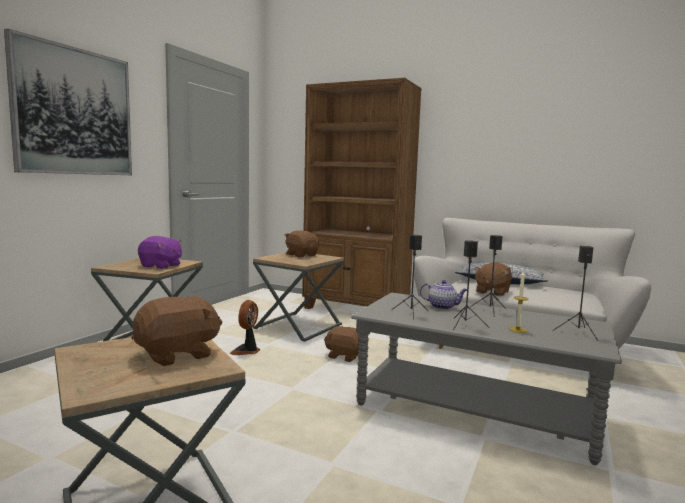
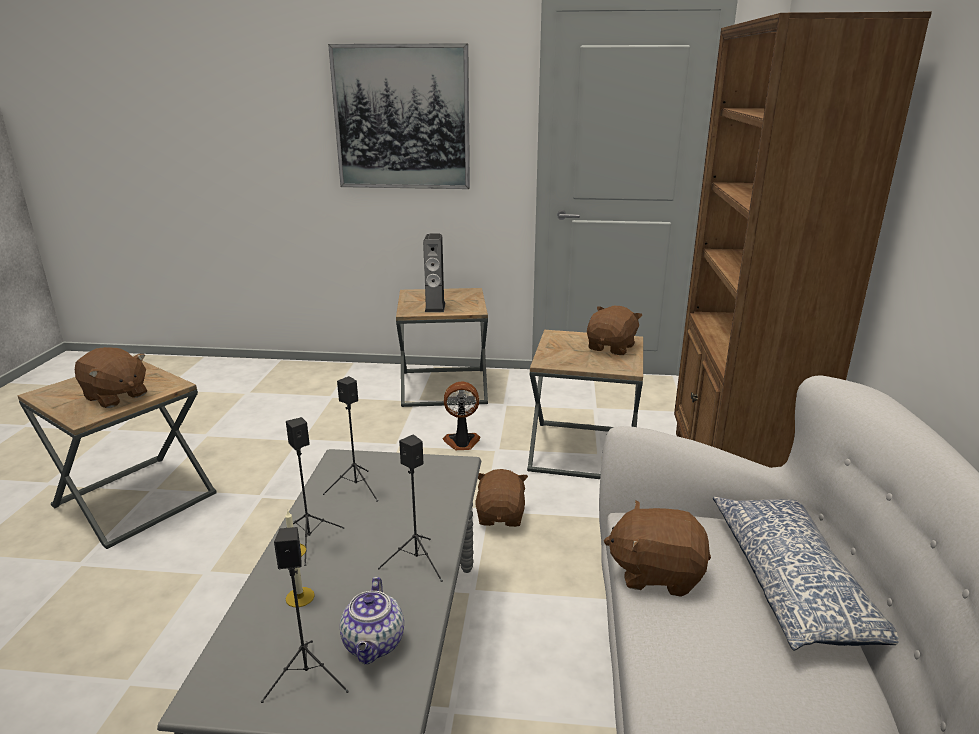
camera: 70 degrees right, 15 degrees up
purple plush toy [138,236,182,269] -> speaker [423,234,445,312]
teapot [420,280,467,310] -> teapot moved to [340,577,404,664]

